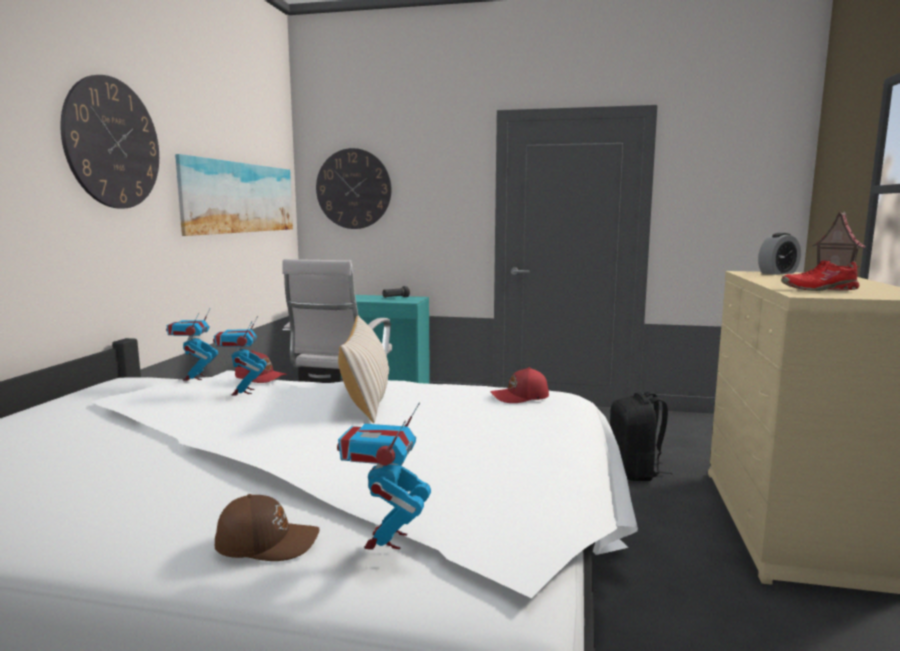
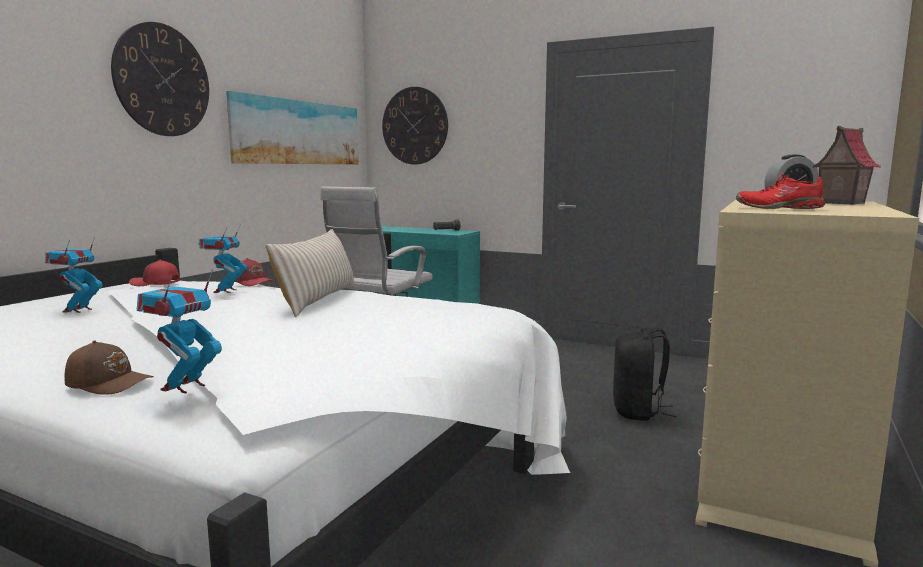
camera: 15 degrees right, 0 degrees up
toy robot [166,309,218,381] -> toy robot moved to [45,237,103,313]
red cap [490,367,549,403] -> red cap moved to [129,259,180,286]

